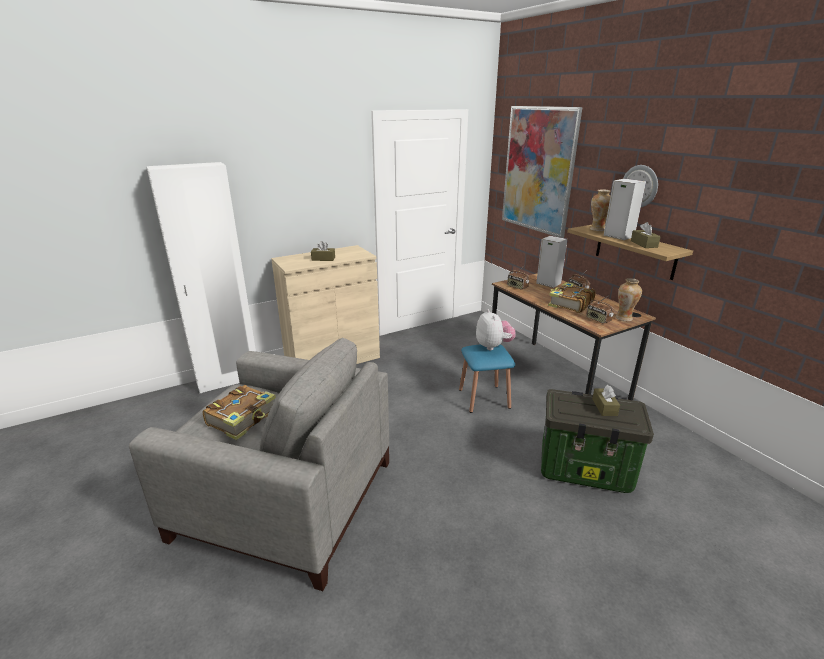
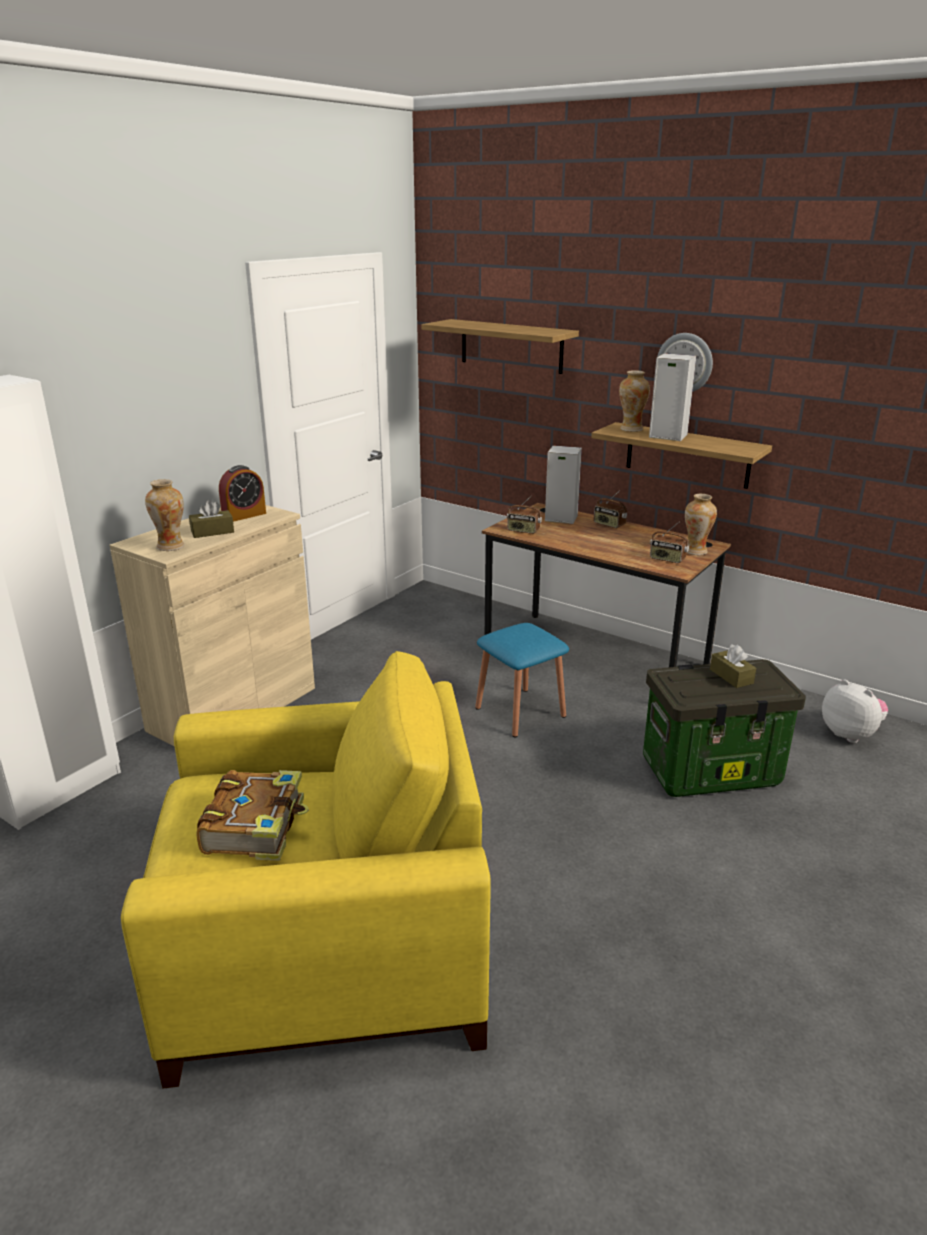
camera: 25 degrees left, 0 degrees up
grey armchair [129,338,389,591] -> yellow armchair [121,651,491,1089]
plush toy [476,309,516,350] -> plush toy moved to [822,679,888,743]
picture [502,106,583,238] -> shelf [422,319,579,374]
book [548,282,596,313] -> none
brown tissue box [631,222,661,248] -> none
none -> vase [145,479,184,551]
none -> alarm clock [219,465,266,522]

